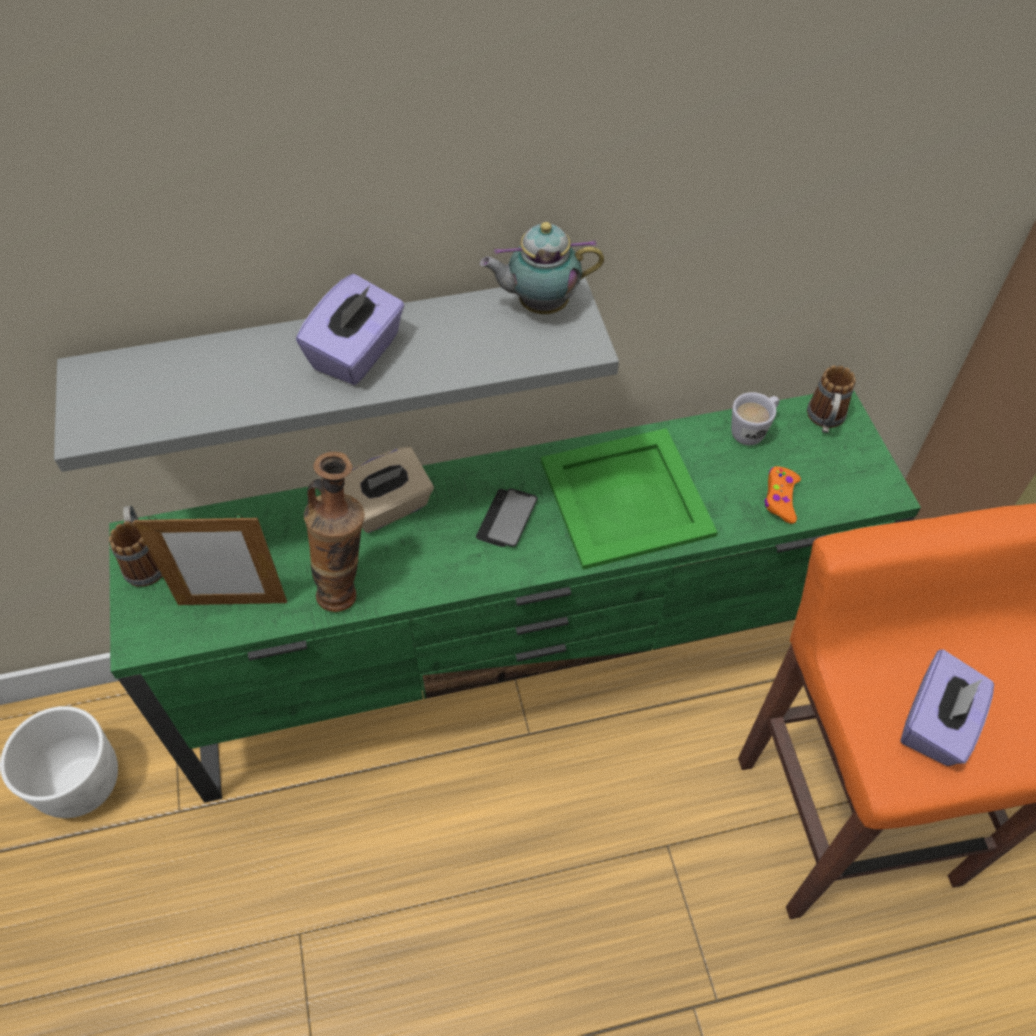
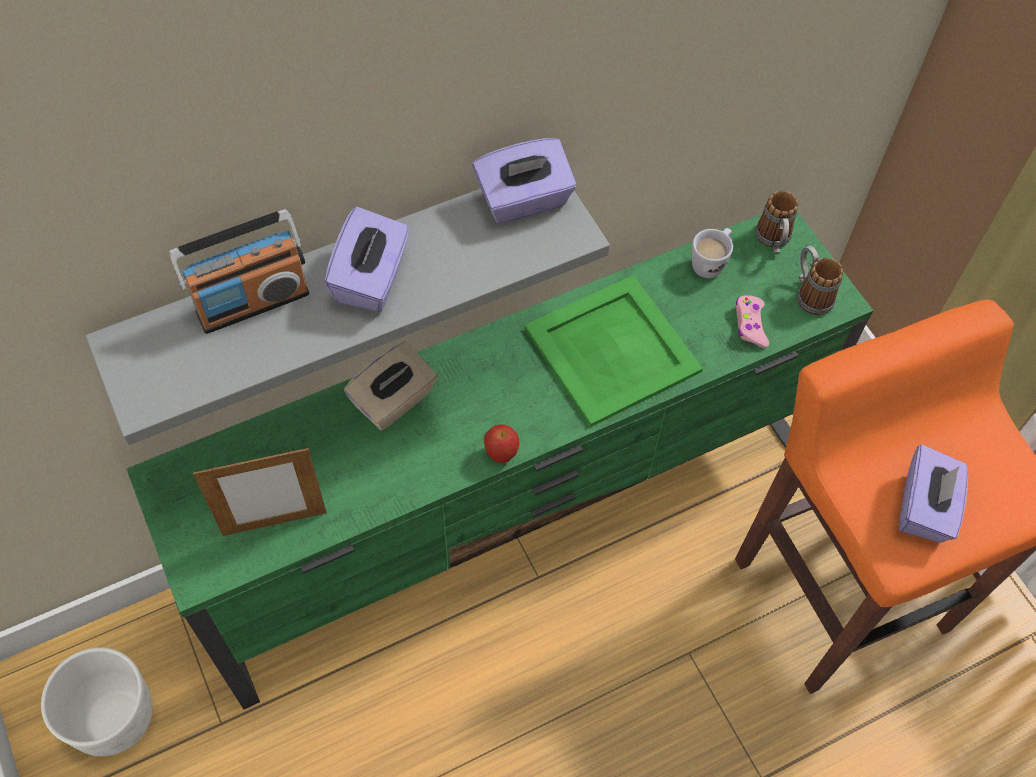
camera: 15 degrees left, 5 degrees up
mug [109,506,162,587] -> mug moved to [797,246,843,315]
vase [304,452,365,612] -> none
phone [476,488,538,547] -> none
teapot [480,222,604,314] -> purple tissue box [472,138,577,224]
orange game controller [764,466,801,524] -> pink game controller [736,295,769,348]
none -> radio [169,209,309,334]
none -> apple [484,424,520,463]

